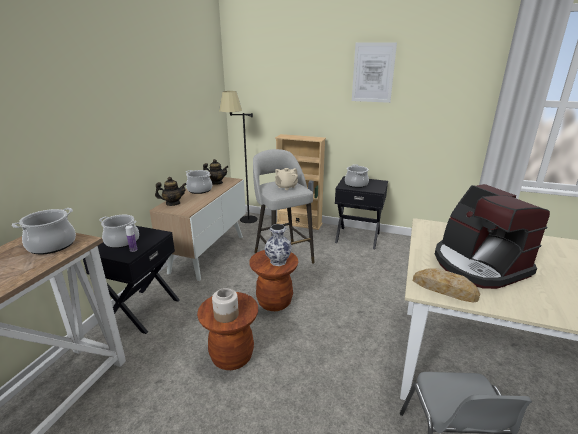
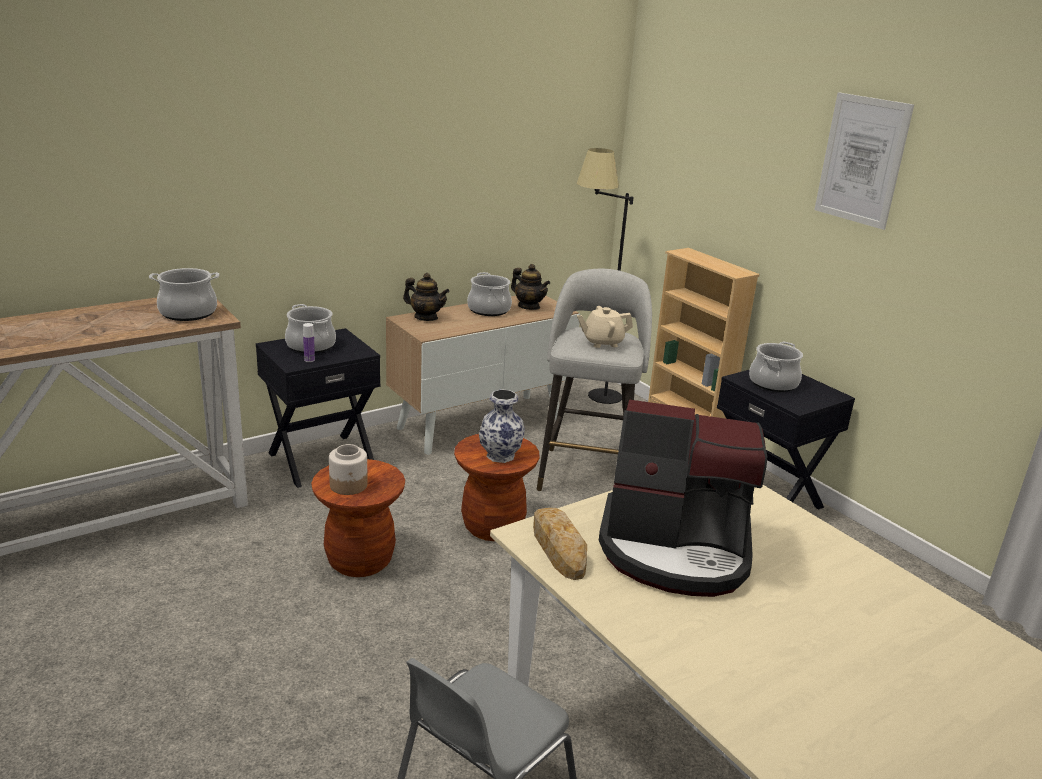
camera: 35 degrees right, 0 degrees up
coffee machine [435,184,550,289] -> coffee machine turned 90 degrees counterclockwise [599,400,767,597]

